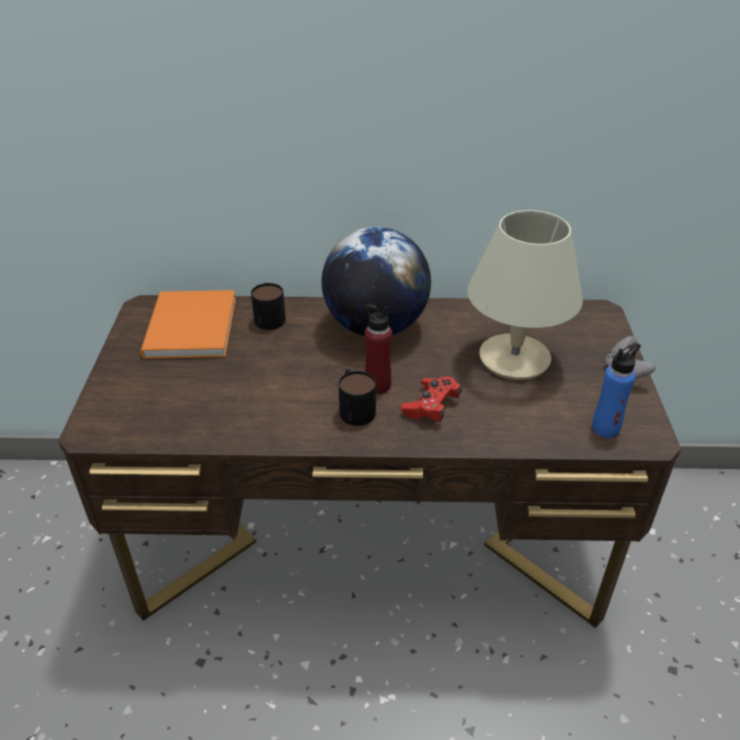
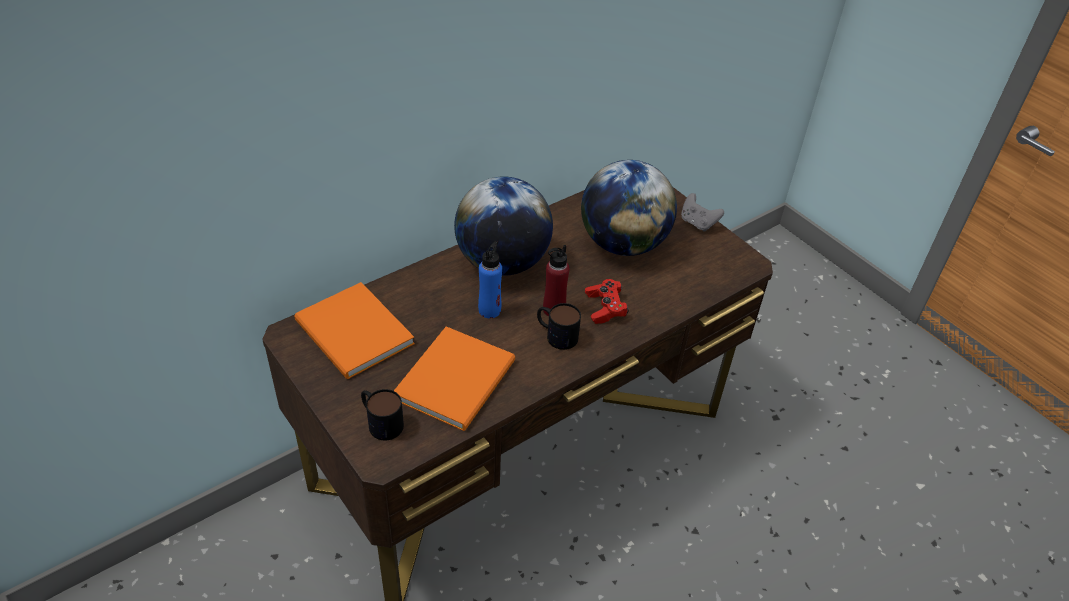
camera: 40 degrees left, 5 degrees up
mug [251,283,286,330] -> mug moved to [361,389,404,440]
beige table lamp [467,210,583,380] -> globe [581,160,677,256]
blue bottle [592,343,641,438] -> blue bottle moved to [478,241,502,318]
none -> orange book [394,327,515,431]

